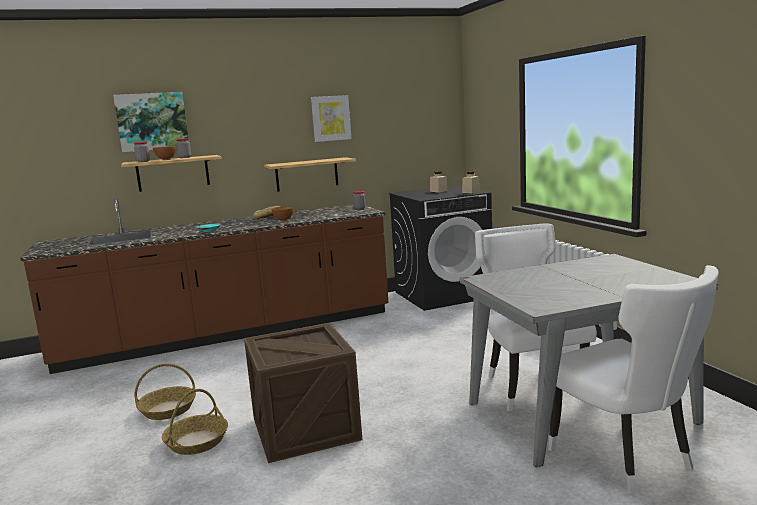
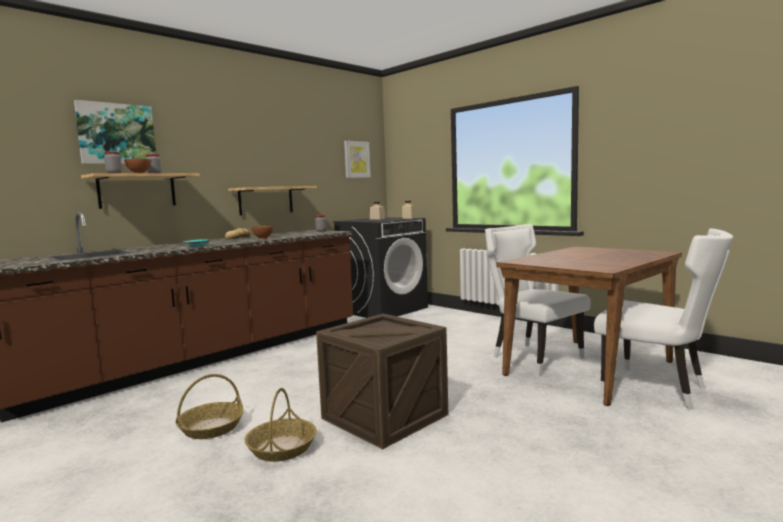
camera: 25 degrees left, 5 degrees down
picture [311,95,352,142] -> picture moved to [344,141,371,178]
grey dining table [460,254,718,467] -> brown dining table [496,246,682,406]

